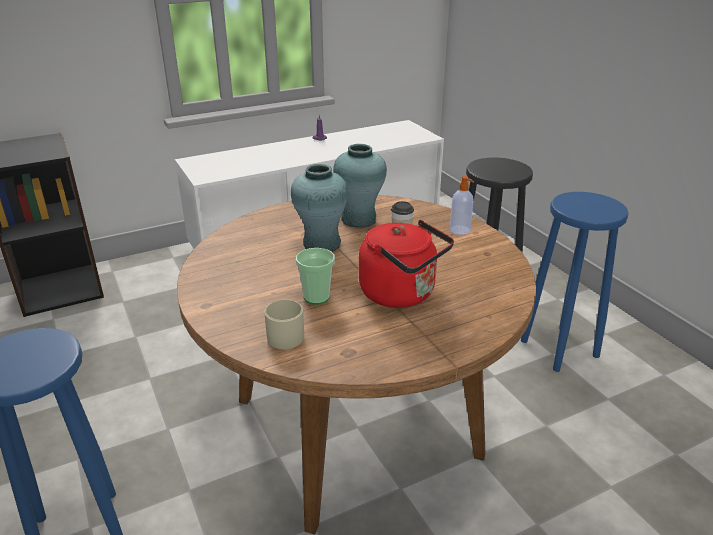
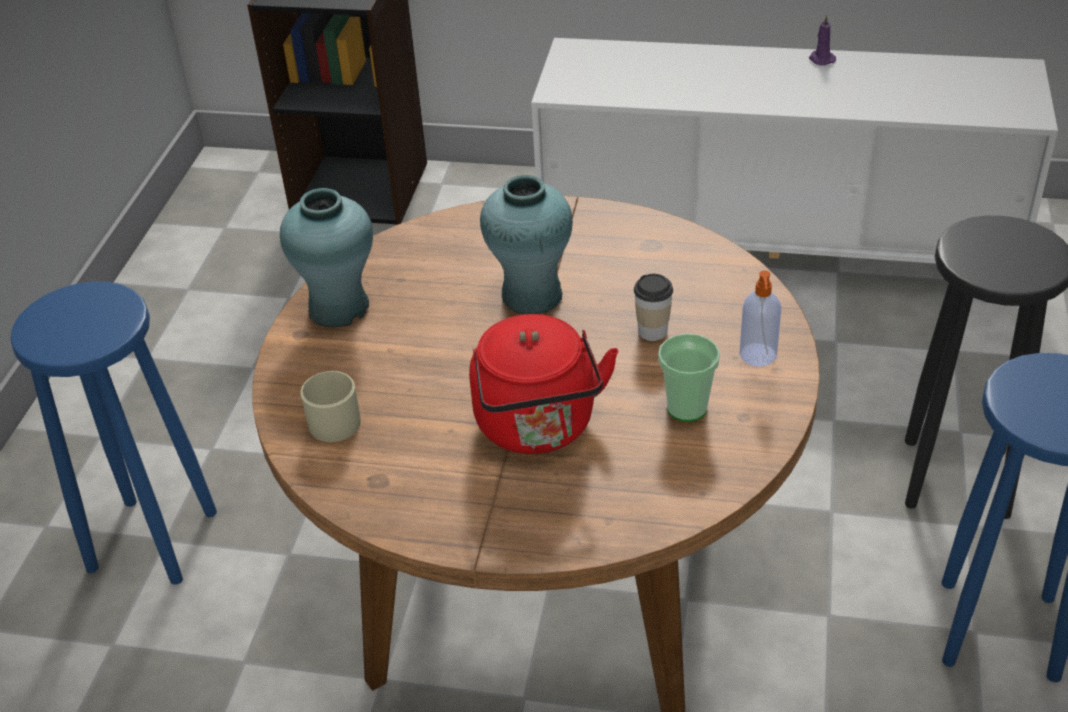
camera: 40 degrees right, 10 degrees up
cup [296,248,335,305] -> cup moved to [658,334,720,422]
turquoise vase [333,144,387,228] -> turquoise vase moved to [280,188,373,327]

